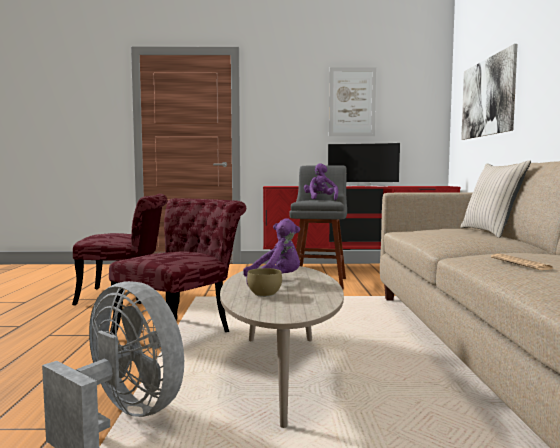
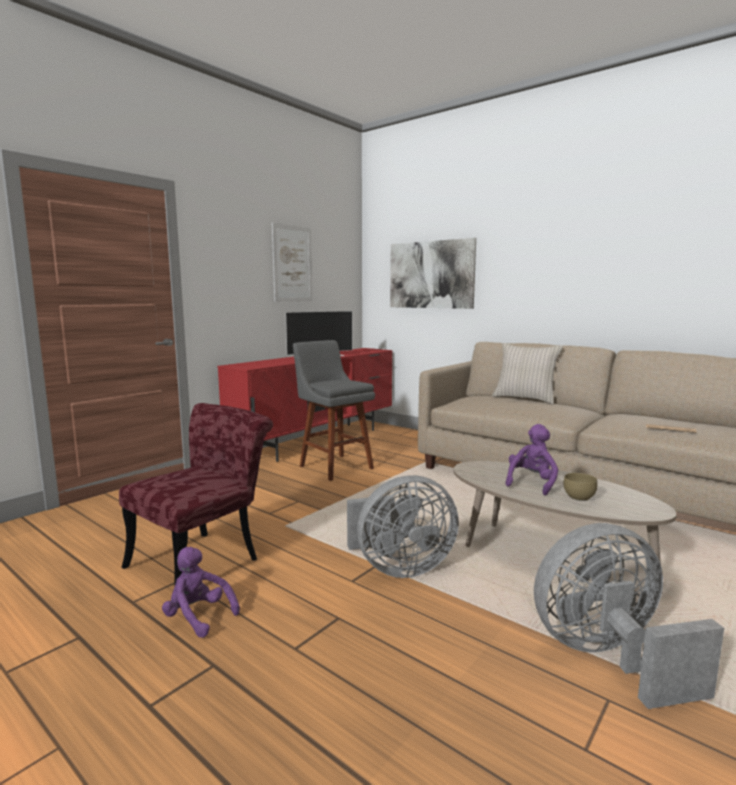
camera: 50 degrees left, 5 degrees up
red chair [109,198,246,335] -> grey fan [347,475,459,578]
purple plush toy [304,163,338,200] -> purple plush toy moved to [162,547,240,638]

